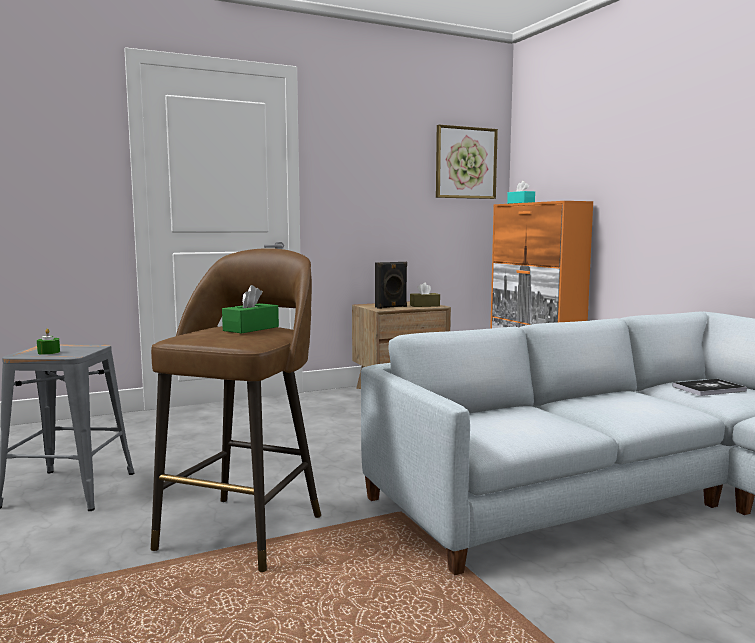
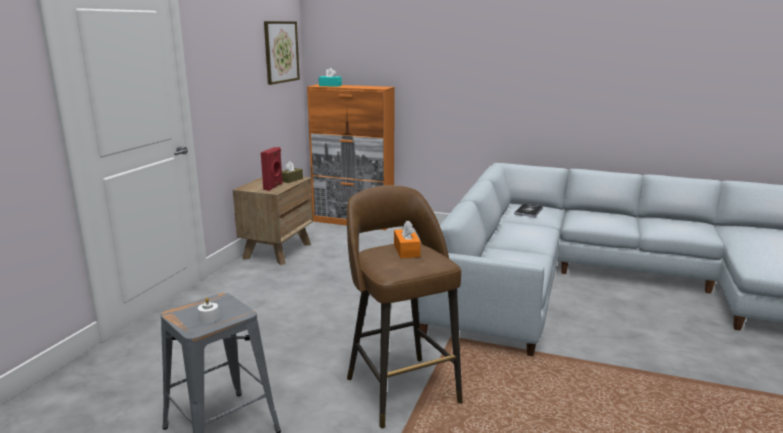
camera: 45 degrees left, 10 degrees up
green candle [37,329,60,355] -> white candle [198,297,219,323]
green tissue box [222,285,279,334] -> orange tissue box [394,220,421,258]
black speaker [375,262,407,309] -> red speaker [261,147,283,191]

